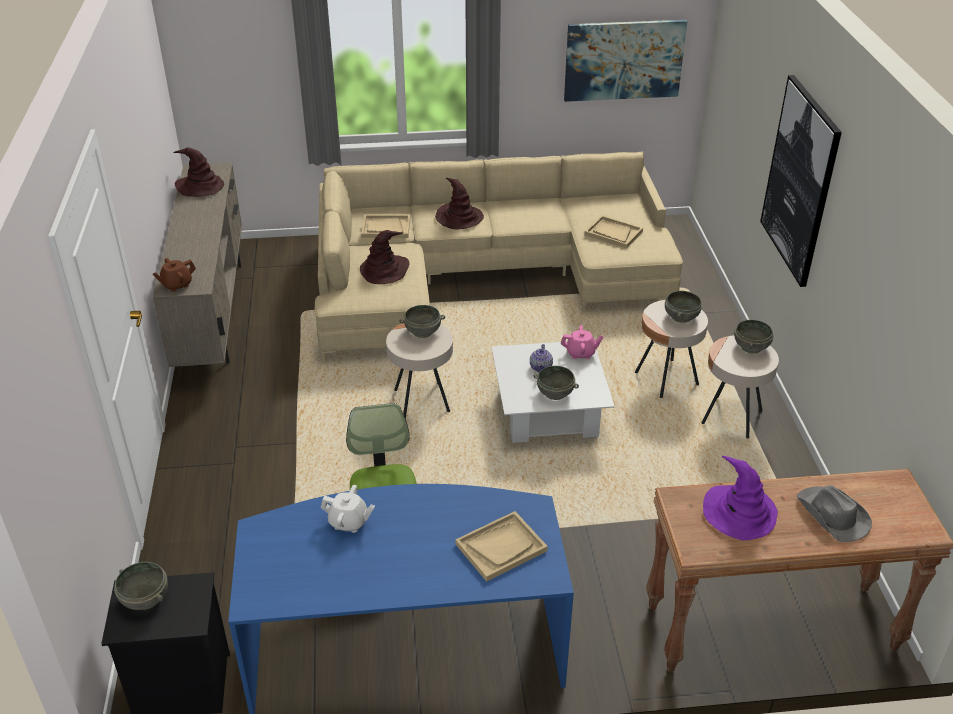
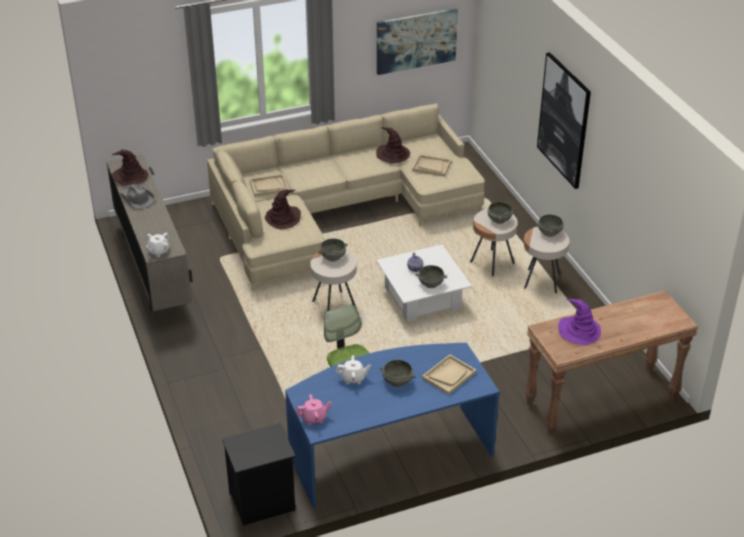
camera: 15 degrees left, 0 degrees up
grey bowl [114,562,168,610] -> grey bowl moved to [380,360,415,387]
brown teapot [153,258,196,292] -> white teapot [145,233,170,257]
brown hat [435,178,484,229] -> brown hat moved to [376,127,410,164]
pink teapot [561,325,603,359] -> pink teapot moved to [296,394,331,425]
grey hat [797,485,872,542] -> grey hat moved to [119,184,155,209]

